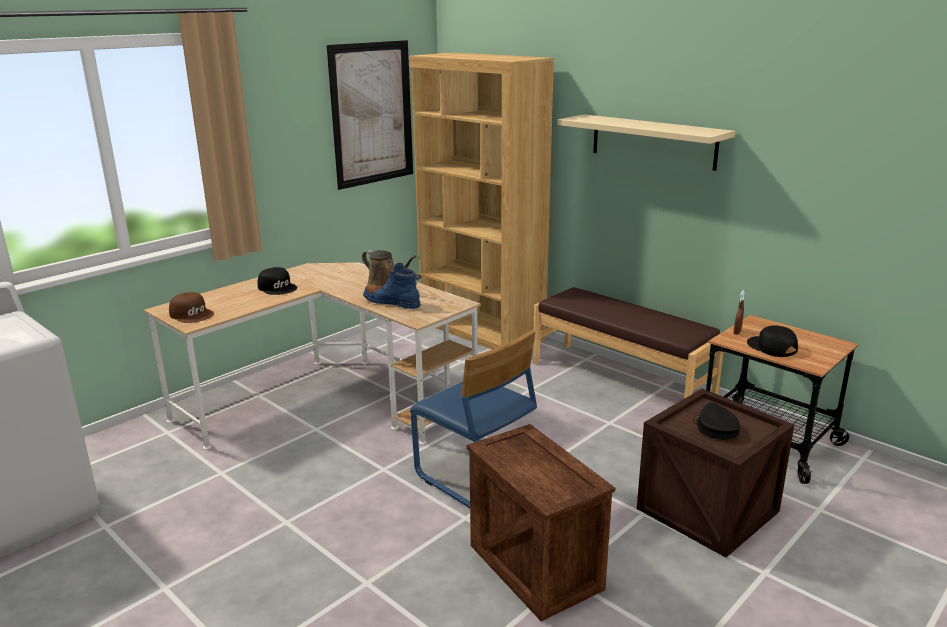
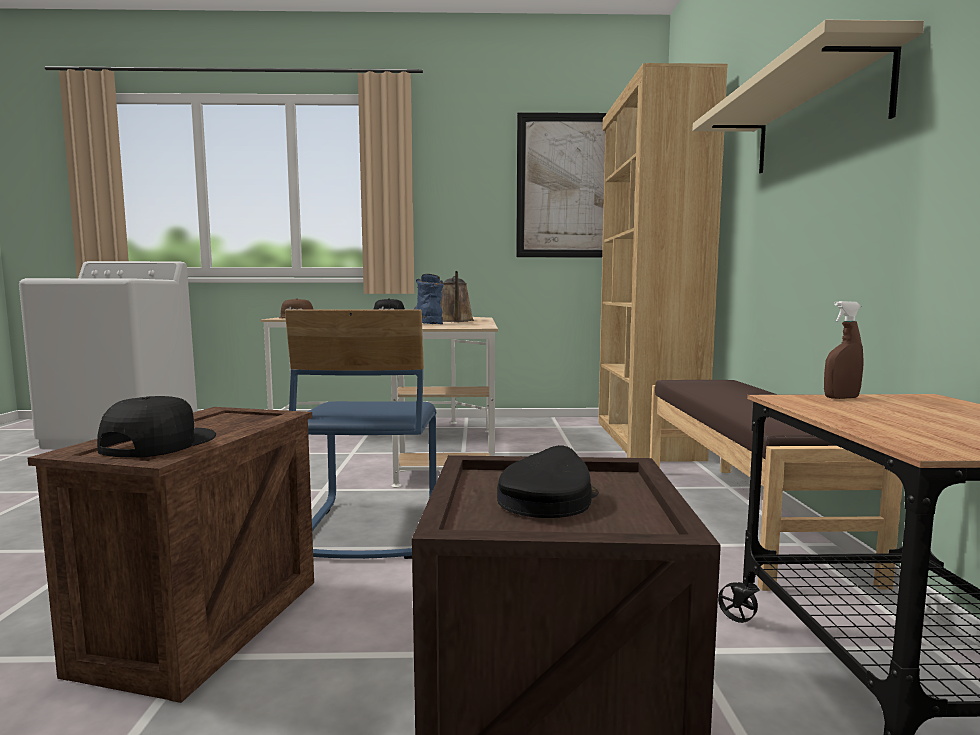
camera: 45 degrees right, 15 degrees down
black cap [747,325,798,357] -> black cap moved to [97,396,216,458]

